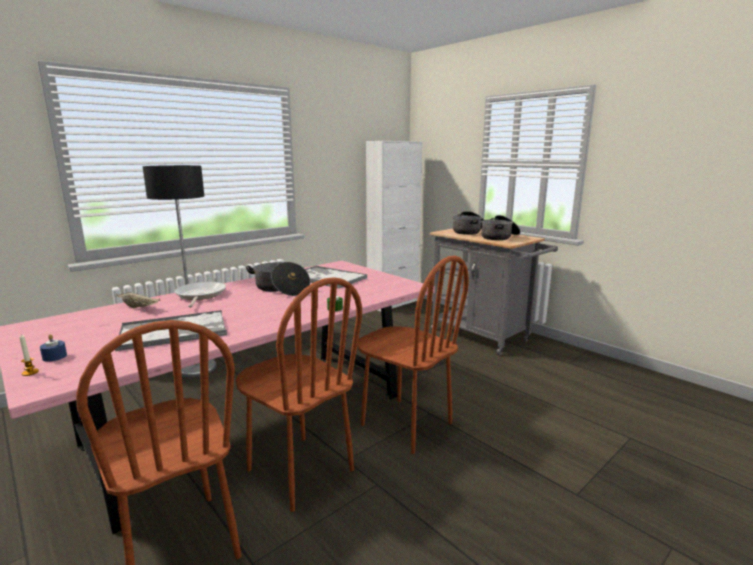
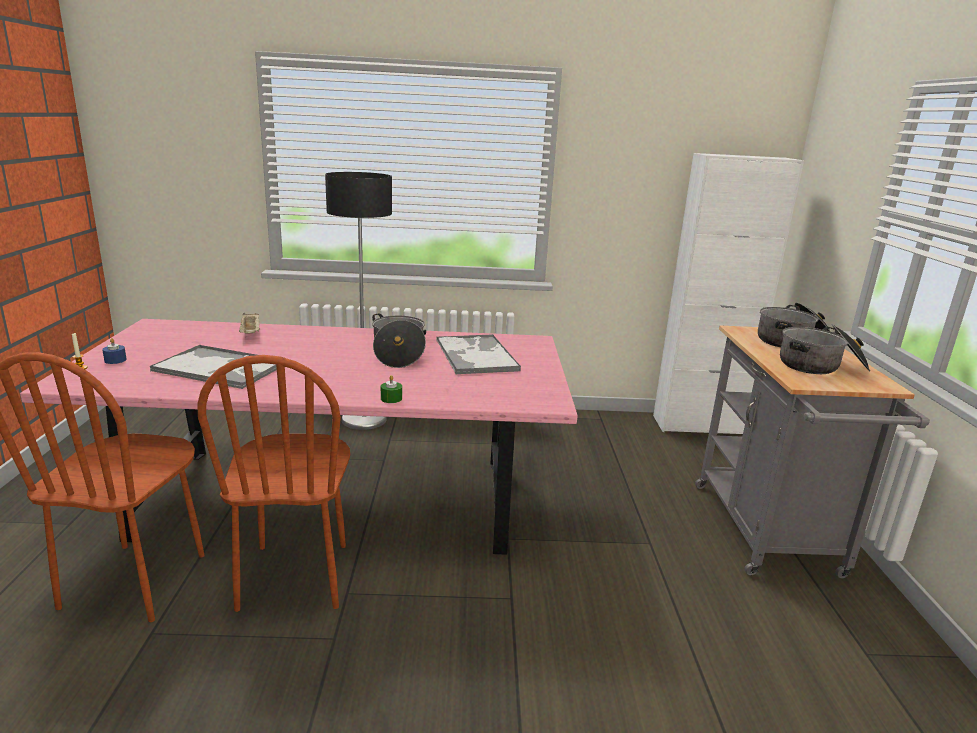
camera: 40 degrees right, 5 degrees up
frying pan [174,281,226,308] -> none
brown chair [357,256,469,454] -> none

